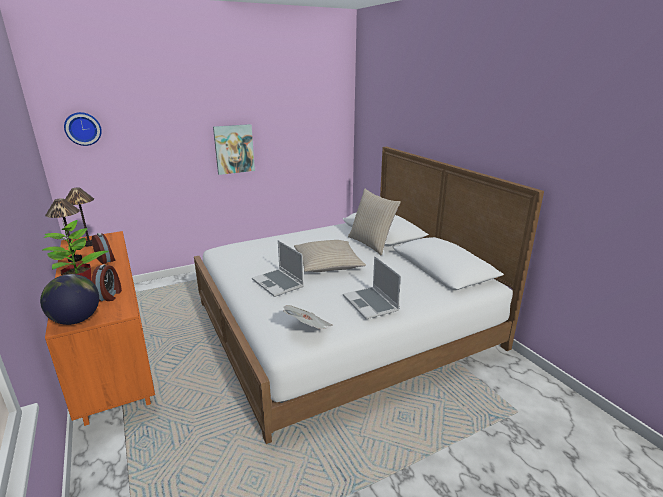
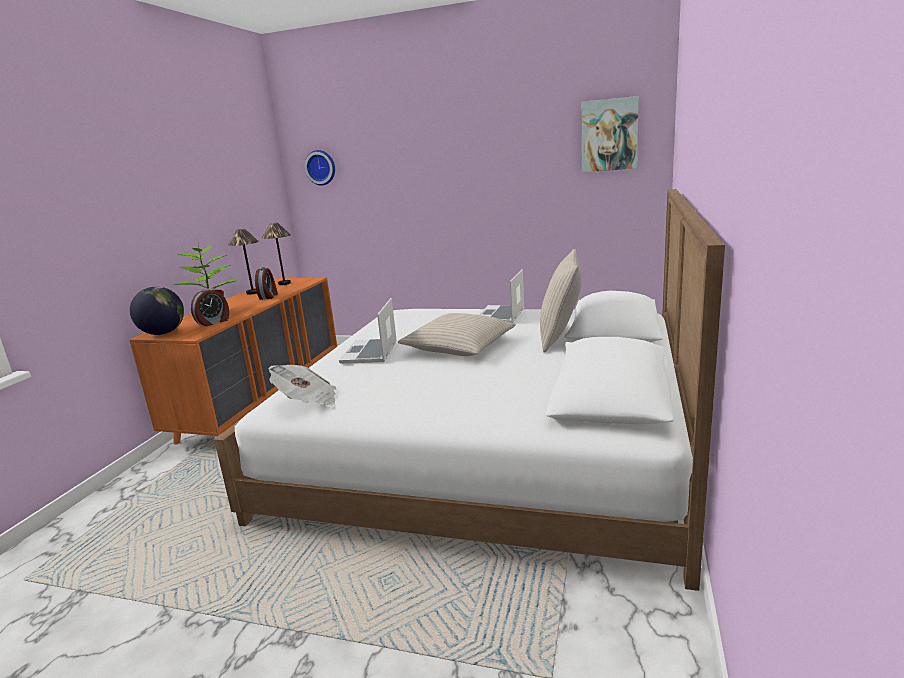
camera: 45 degrees right, 5 degrees down
picture [213,124,255,175] -> picture moved to [581,96,639,172]
laptop [343,256,401,319] -> laptop moved to [479,269,525,323]

